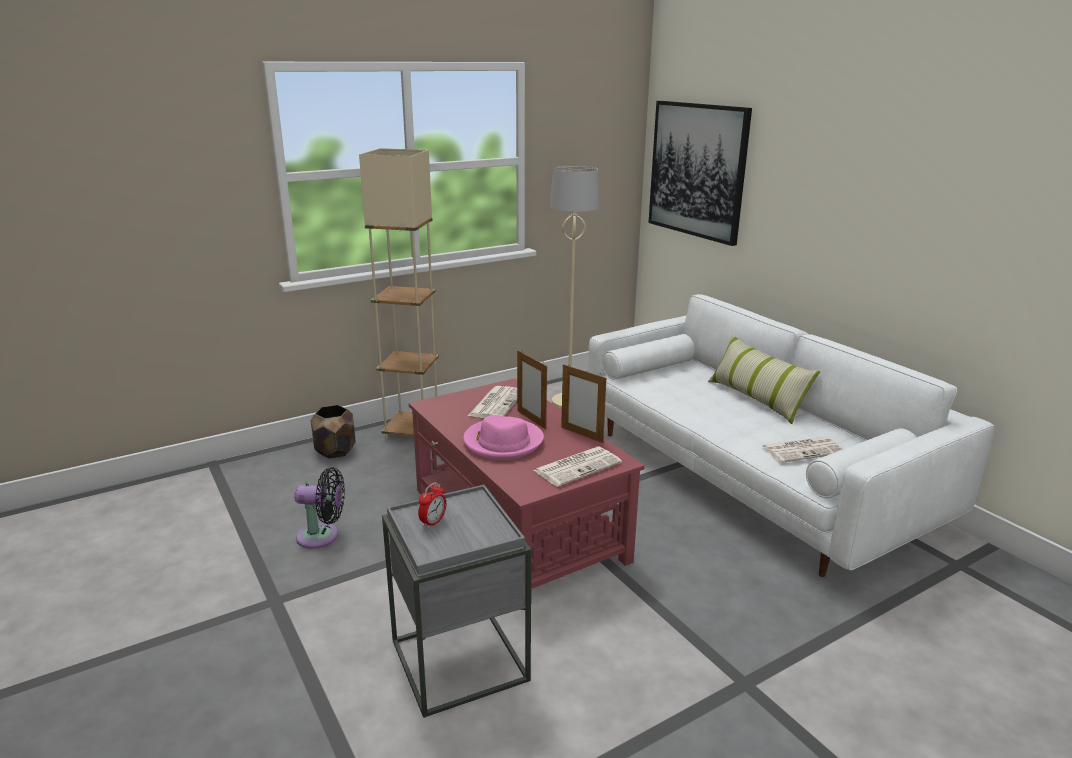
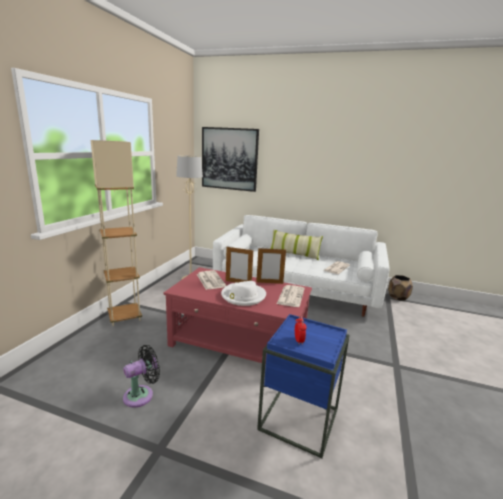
camera: 40 degrees left, 5 degrees down
brown planter [311,405,356,458] -> brown planter moved to [388,275,413,300]
grey side table [382,485,531,718] -> blue side table [257,314,350,458]
pink hat [463,415,544,460] -> white hat [221,281,266,306]

